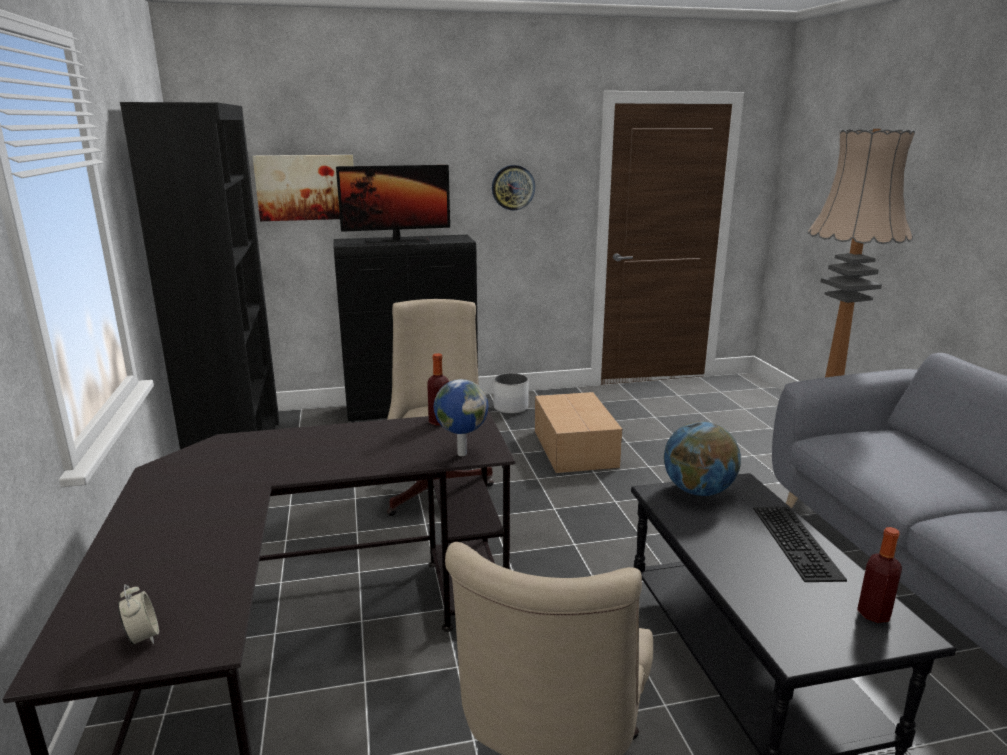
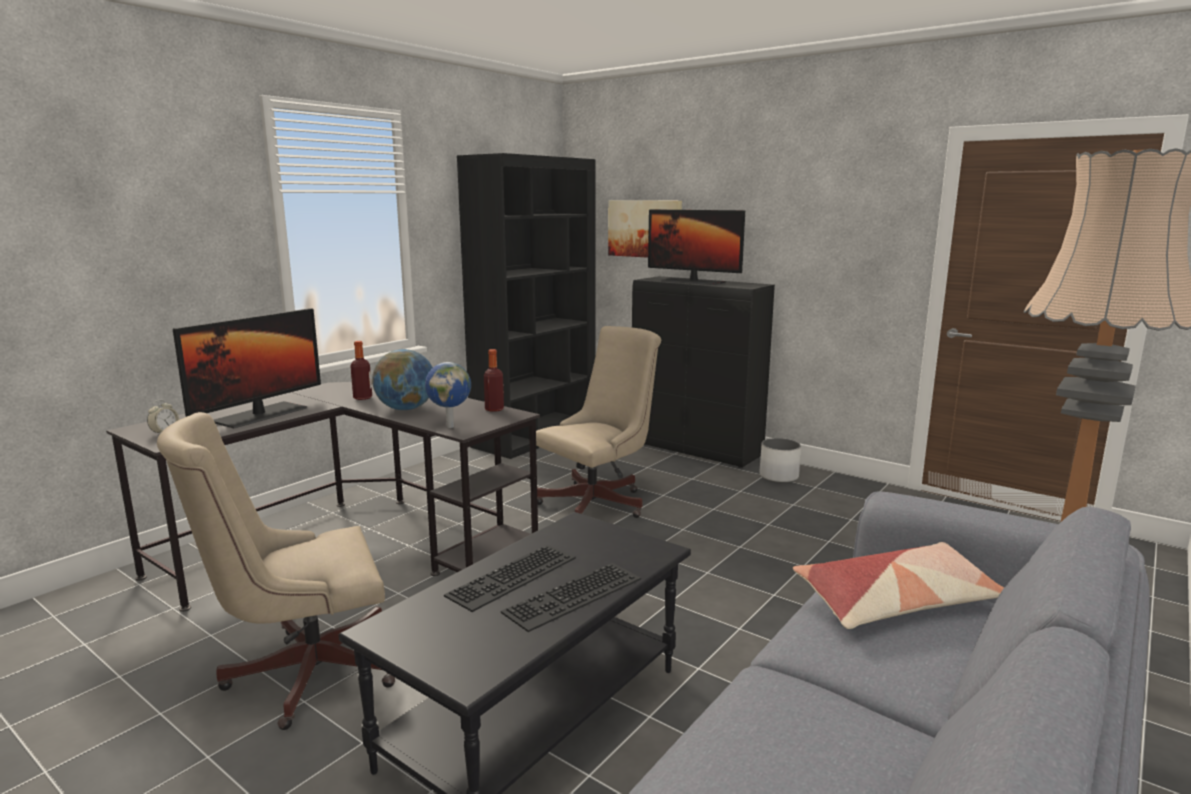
camera: 50 degrees right, 5 degrees down
wall clock [492,165,535,210] -> none
cardboard box [535,392,622,473] -> none
globe [664,421,741,496] -> globe moved to [372,349,433,410]
bottle [857,527,902,623] -> bottle moved to [350,341,372,400]
none -> monitor [173,308,321,428]
none -> keyboard [444,545,576,612]
none -> pillow [793,542,1004,629]

